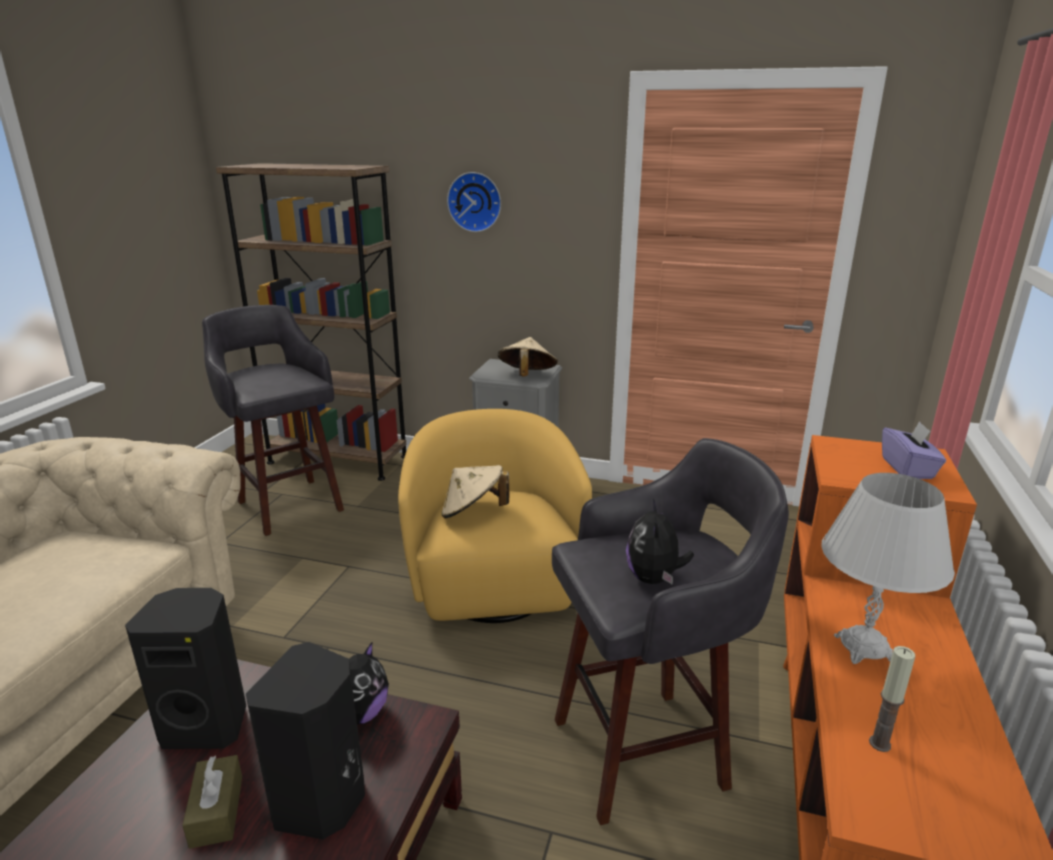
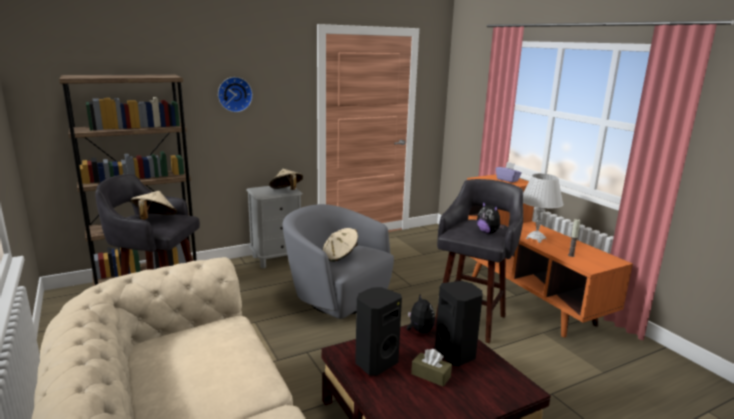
camera: 45 degrees left, 5 degrees down
yellow armchair [398,409,592,623] -> grey armchair [282,204,394,319]
none -> beige hat [131,191,177,220]

